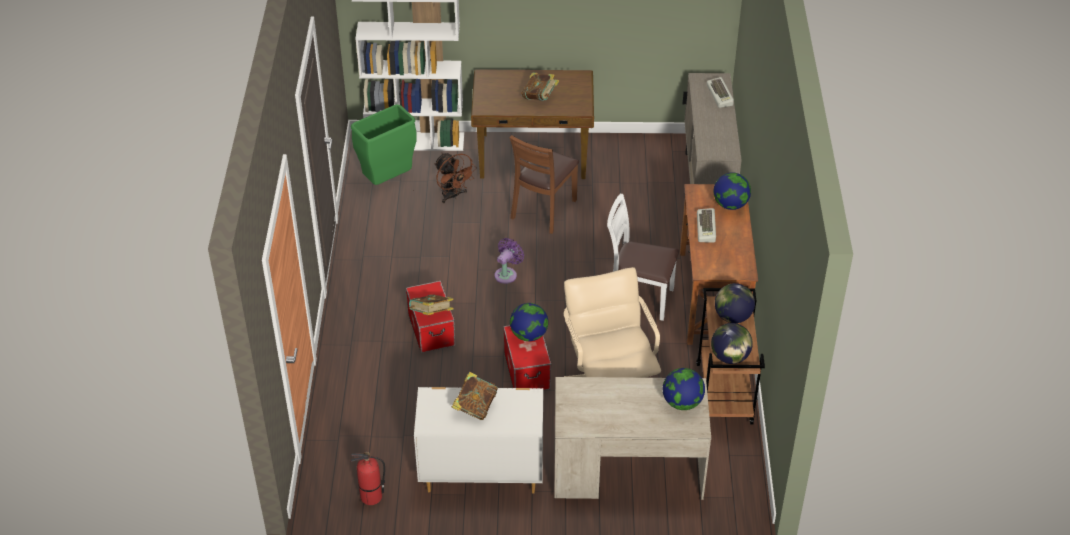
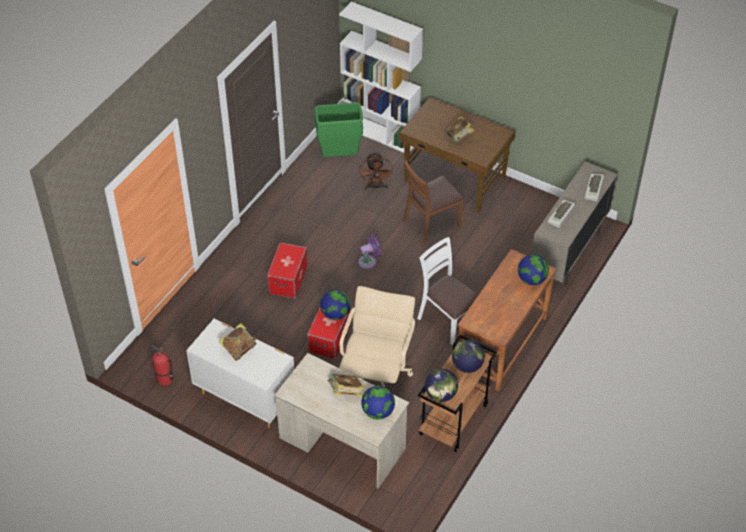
camera: 30 degrees right, 5 degrees up
book [409,294,453,315] -> book moved to [327,374,365,397]
keyboard [697,208,716,243] -> keyboard moved to [548,200,575,228]

